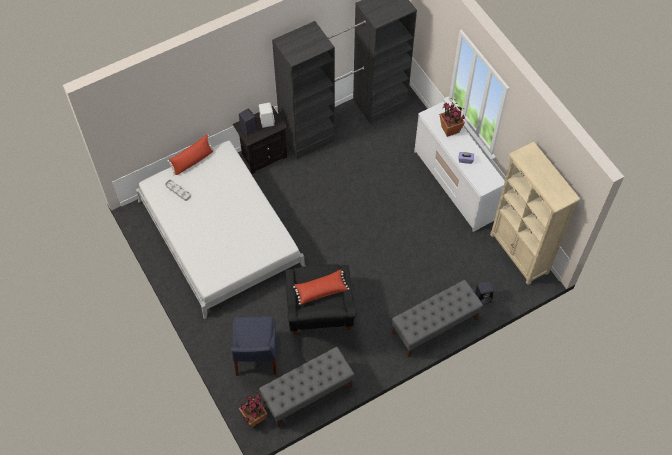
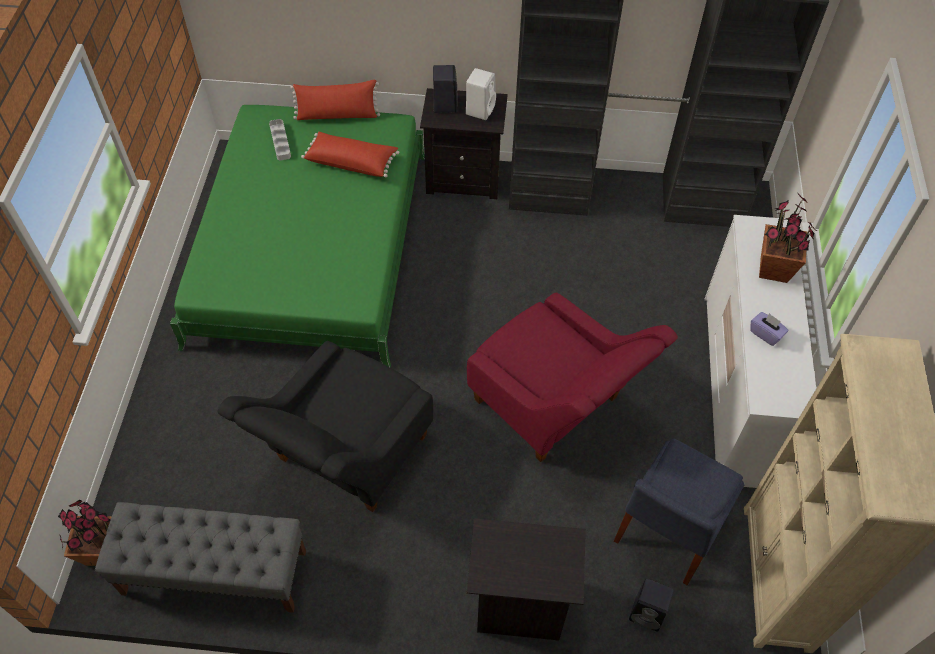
camera: 35 degrees right, 5 degrees down
white bed [136,141,305,319] -> green bed [170,105,425,368]
blue chair [231,316,277,376] -> blue chair moved to [614,438,745,585]
red pillow [293,269,349,305] -> red pillow moved to [301,131,399,177]
grey bench [392,280,483,358] -> black nightstand [467,518,586,641]
none -> red armchair [467,293,678,462]

